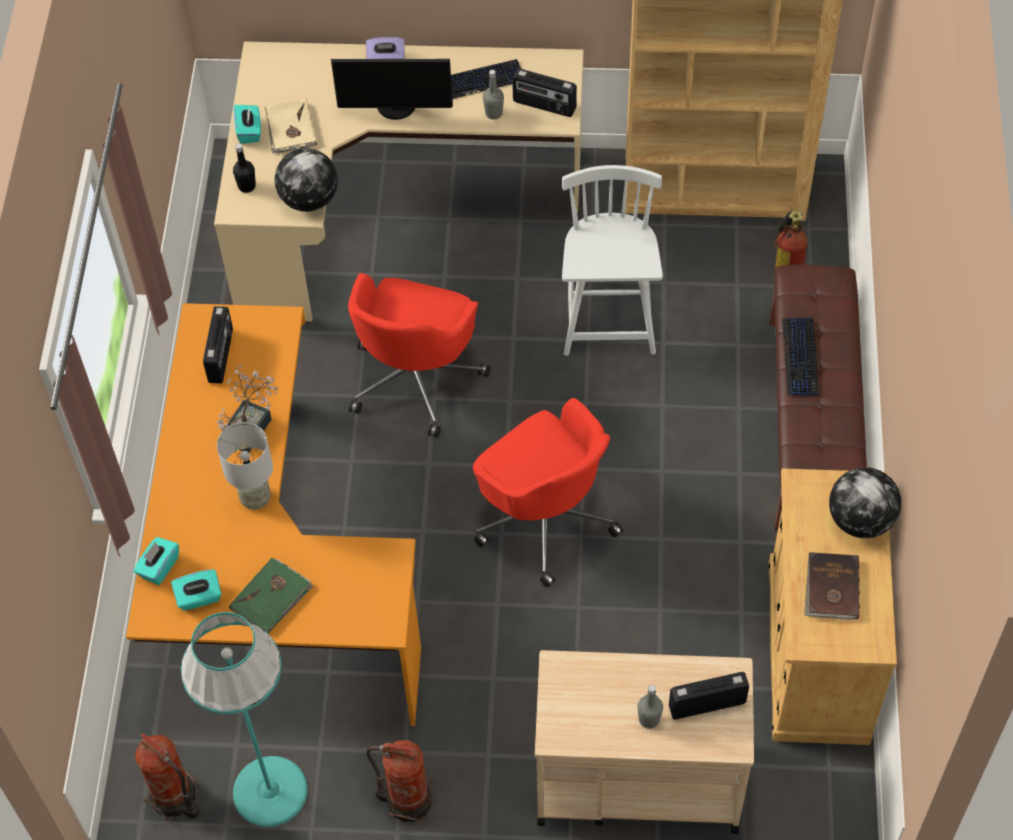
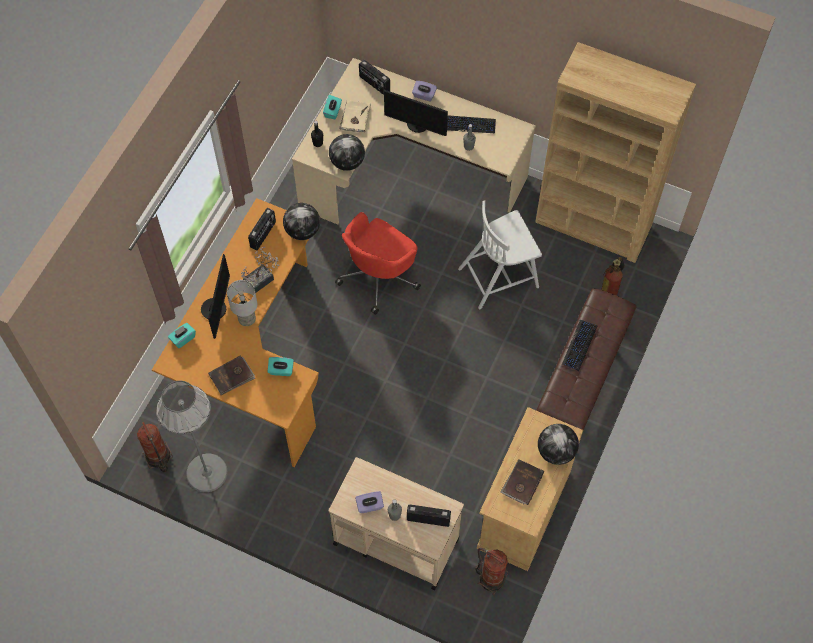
camera: 20 degrees right, 5 degrees up
turquoise tissue box [171,569,221,611] -> turquoise tissue box moved to [268,357,294,376]
turquoise floor lamp [181,612,308,827] -> grey floor lamp [156,381,228,492]
green book [229,558,313,634] -> brown book [208,355,255,395]
fire extinguisher [367,740,433,825] -> fire extinguisher moved to [475,548,508,595]
red office chair [473,398,623,587] -> none
radio [512,68,577,117] -> radio moved to [359,60,390,95]
white chair [562,165,663,356] -> white chair turned 135 degrees counterclockwise [458,201,542,309]
none -> monitor [201,254,230,339]
none -> globe [283,203,320,240]
none -> purple tissue box [355,491,384,513]

